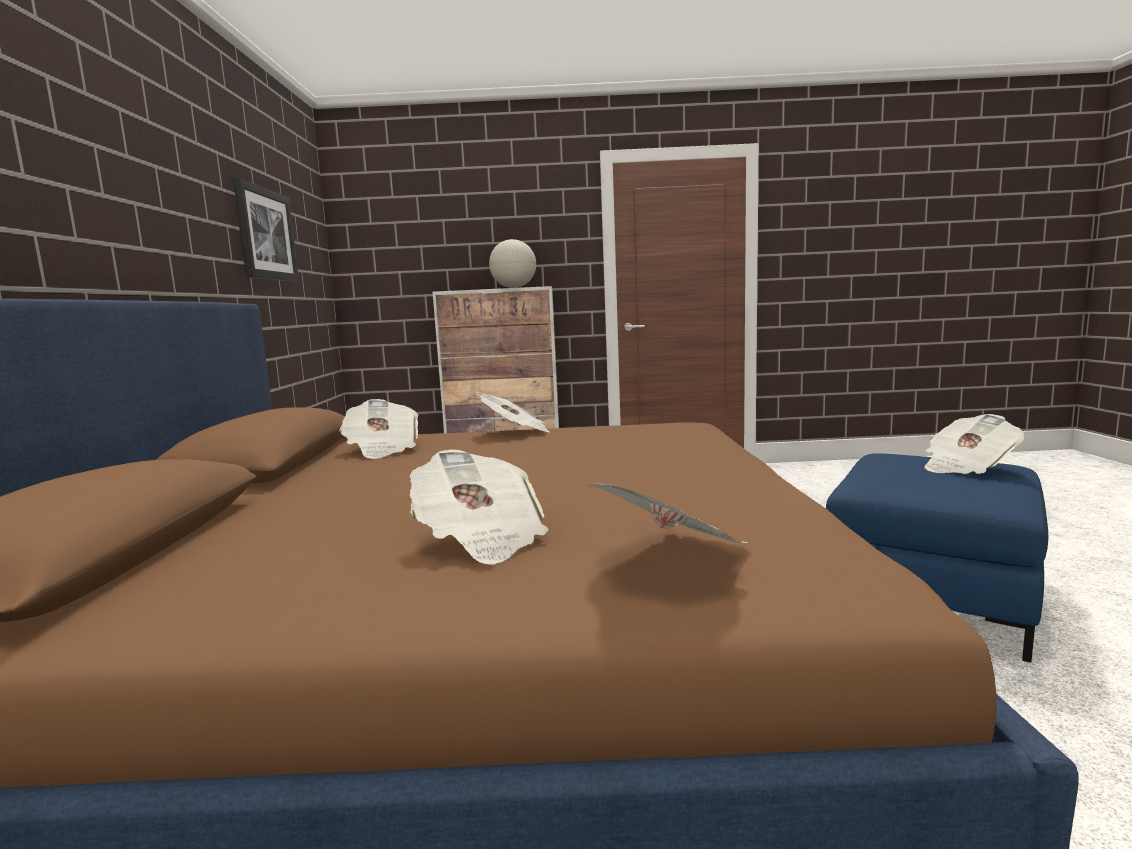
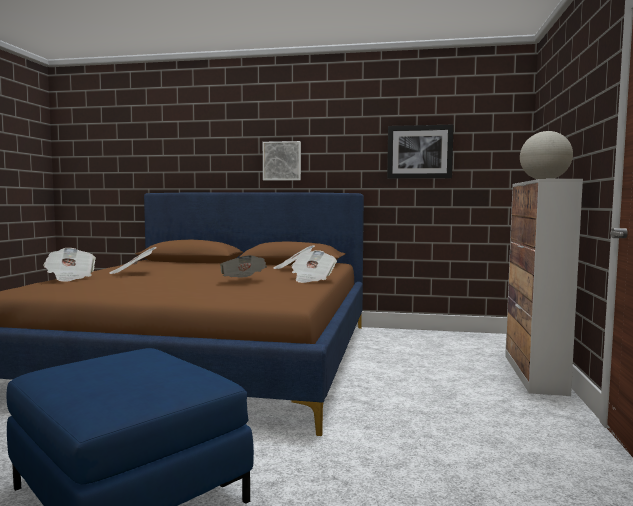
camera: 100 degrees right, 5 degrees down
newspaper [925,414,1025,474] -> newspaper moved to [220,255,267,278]
none -> picture [263,141,301,181]

